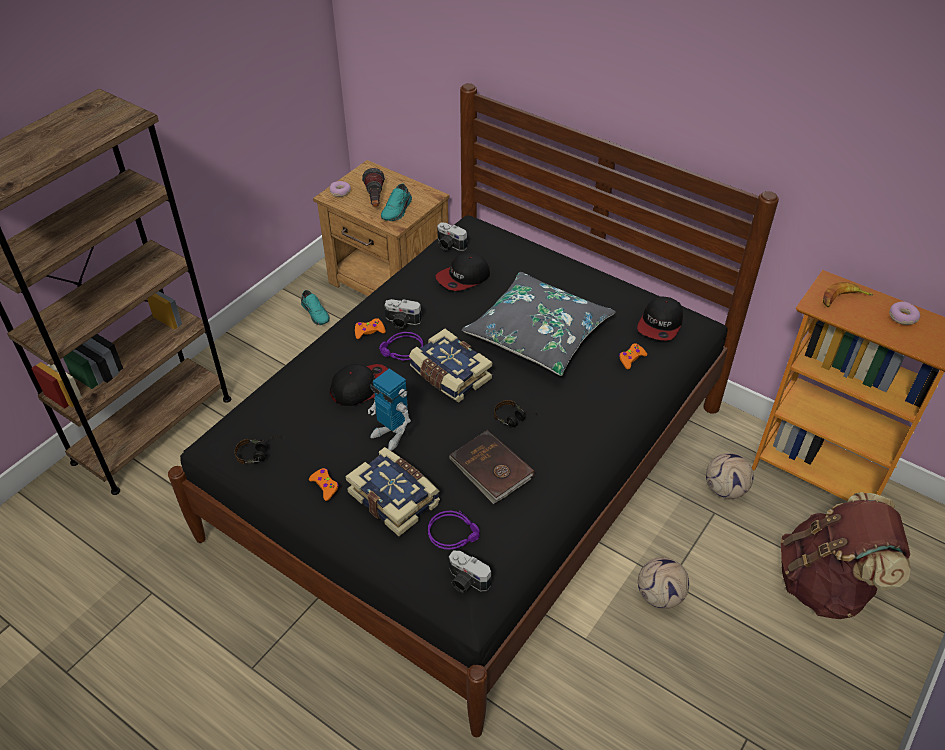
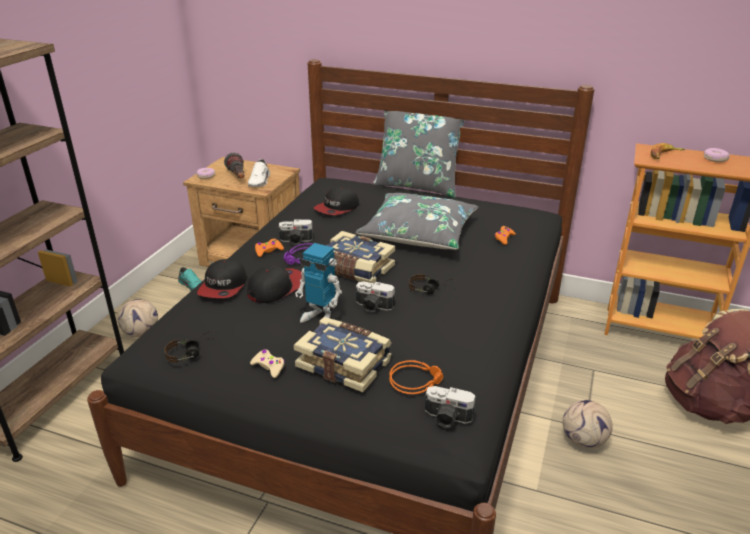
camera: 15 degrees left, 15 degrees down
orange game controller [309,468,339,501] -> beige game controller [250,349,285,378]
turquoise shoe [381,184,412,221] -> white shoe [248,159,270,187]
purple headphones [428,511,480,550] -> orange headphones [390,360,443,394]
camera [437,223,467,251] -> camera moved to [356,282,395,313]
brown book [449,430,535,504] -> none
cap [637,296,683,341] -> cap moved to [197,259,247,298]
football [706,453,754,499] -> football moved to [118,299,158,337]
none -> grey pillow [373,111,465,198]

